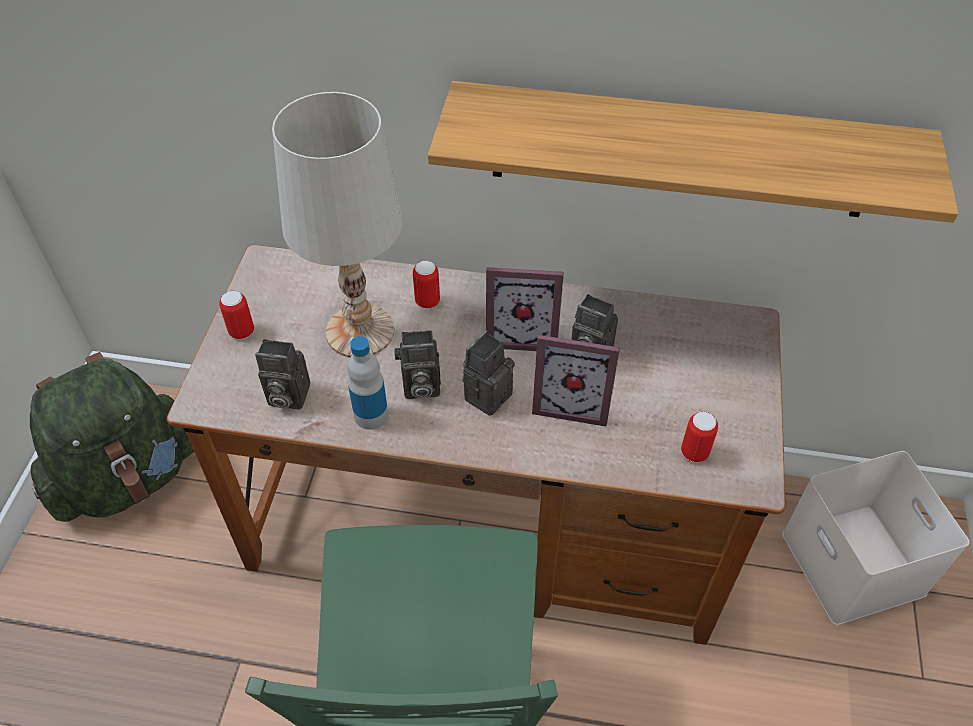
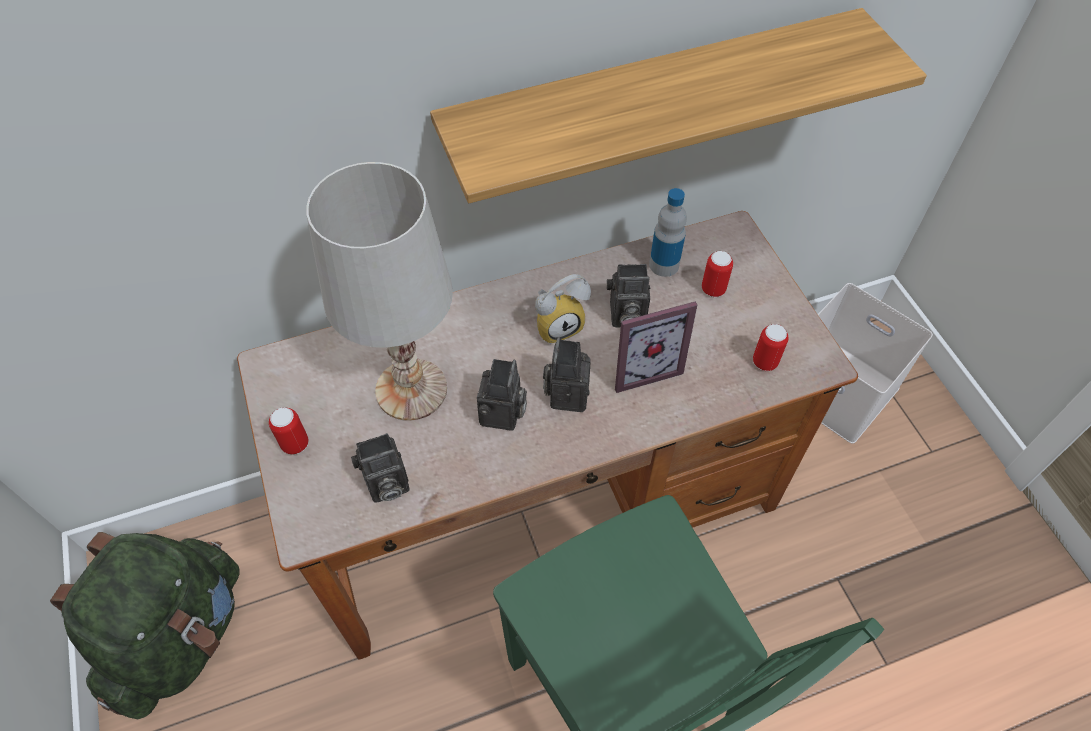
camera: 30 degrees left, 5 degrees up
bottle [347,336,388,430] -> bottle moved to [649,188,687,277]
camera [394,330,441,399] -> camera turned 45 degrees counterclockwise [477,359,527,431]
can [413,261,440,309] -> can moved to [702,251,733,297]
picture frame [486,267,564,351] -> alarm clock [535,274,591,344]

